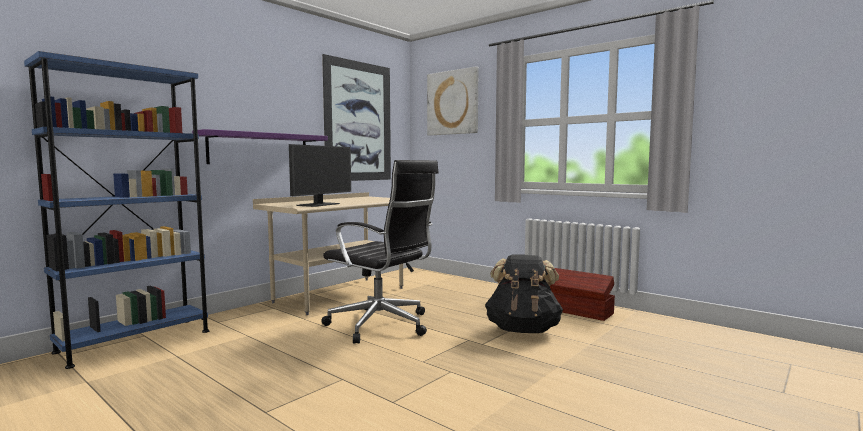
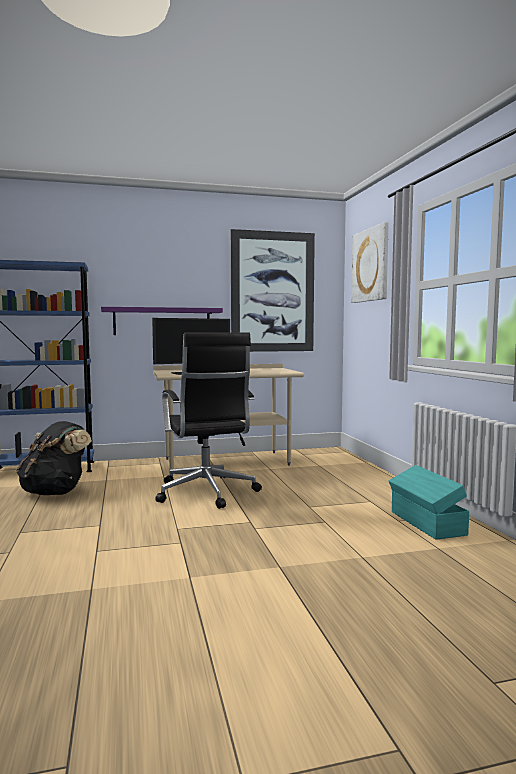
camera: 35 degrees right, 0 degrees up
black backpack [485,255,563,333] -> black backpack moved to [16,421,92,495]
brown storage box [550,268,615,321] -> turquoise storage box [389,465,469,540]

